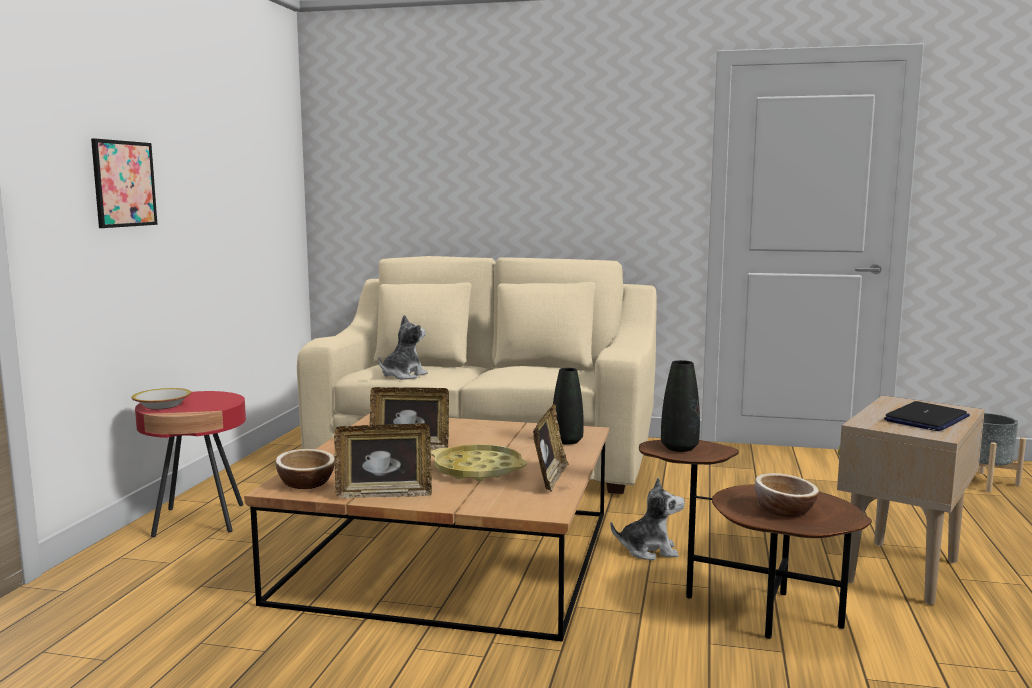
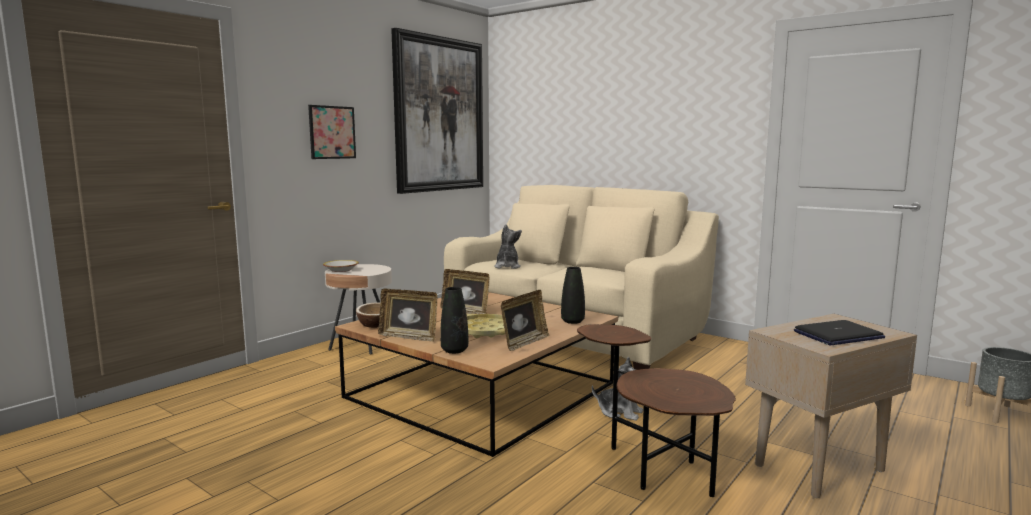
camera: 25 degrees right, 0 degrees up
red side table [135,391,246,537] -> beige side table [325,264,392,354]
plush toy [378,315,428,380] -> plush toy turned 60 degrees counterclockwise [494,224,522,269]
black vase [661,360,700,452] -> black vase moved to [440,287,468,354]
bowl [755,473,819,517] -> none
none -> picture [391,28,483,194]

